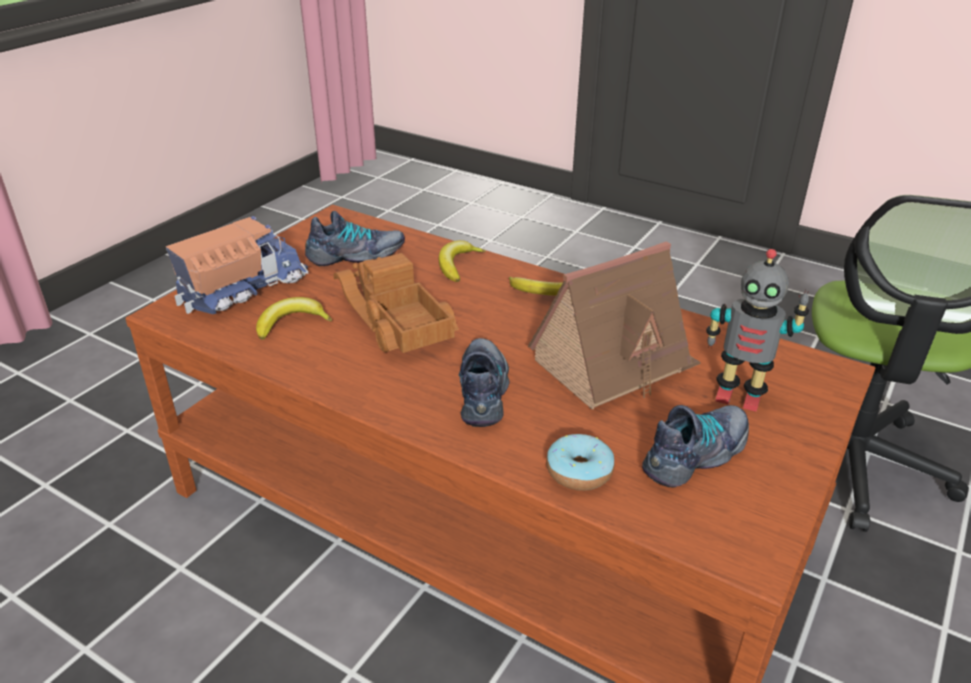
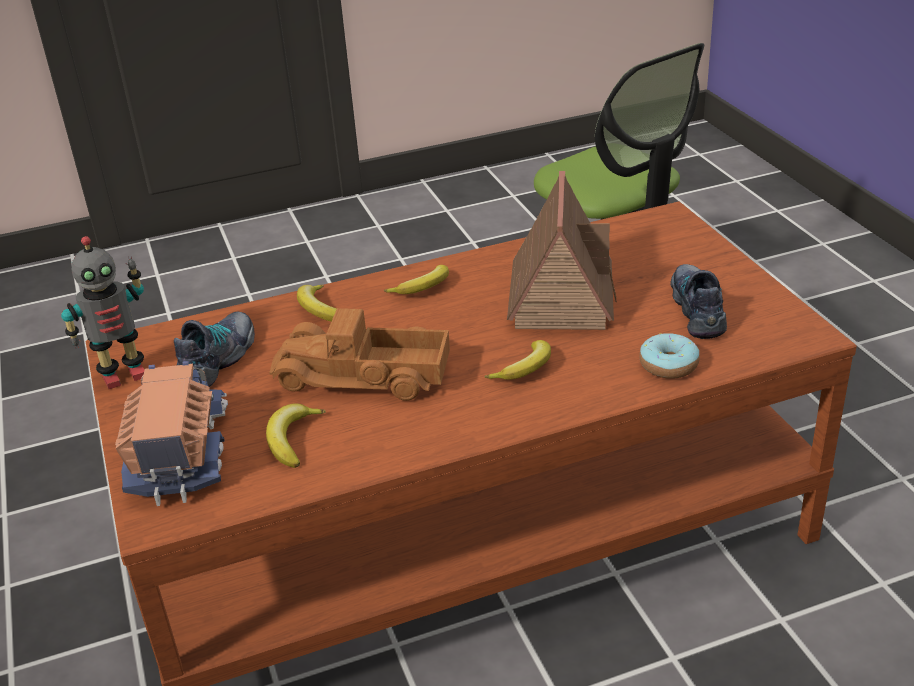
camera: 50 degrees left, 0 degrees up
shoe [459,338,510,427] -> banana [485,340,551,380]
toy robot [706,249,809,412] -> toy robot moved to [61,236,144,389]

